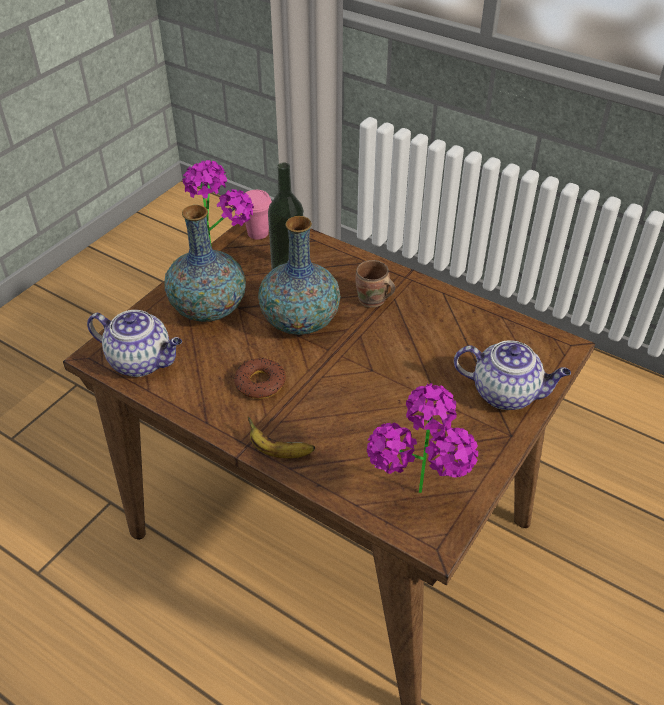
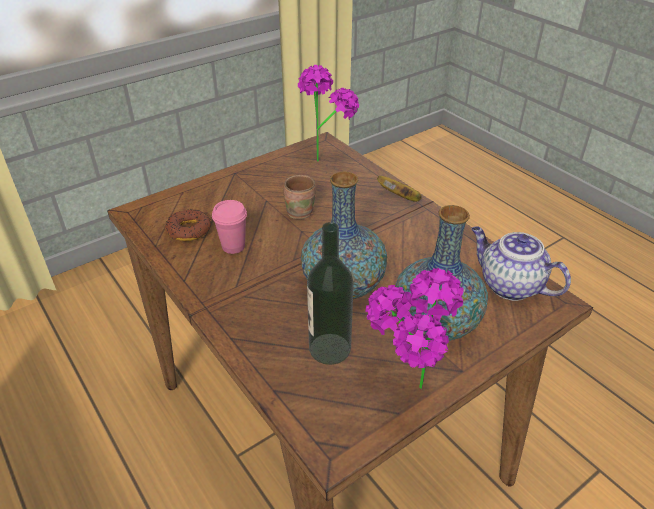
camera: 160 degrees left, 5 degrees down
donut [234,357,286,399] -> donut moved to [165,209,211,241]
pink cup [245,190,272,240] -> pink cup moved to [212,200,247,254]
brown mug [355,260,395,308] -> brown mug moved to [283,175,316,219]
teapot [454,340,571,410] -> none

